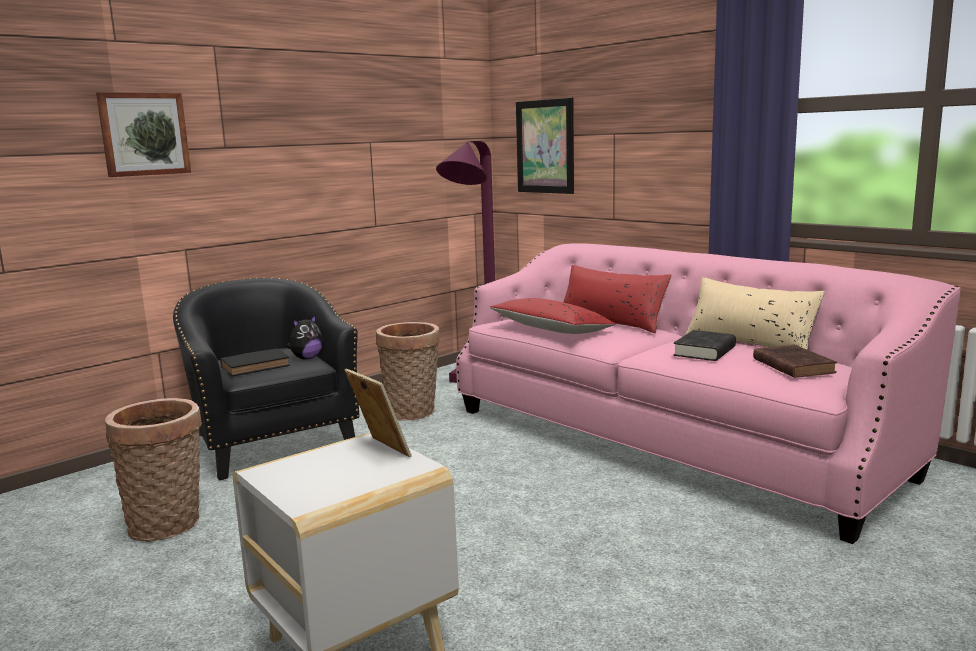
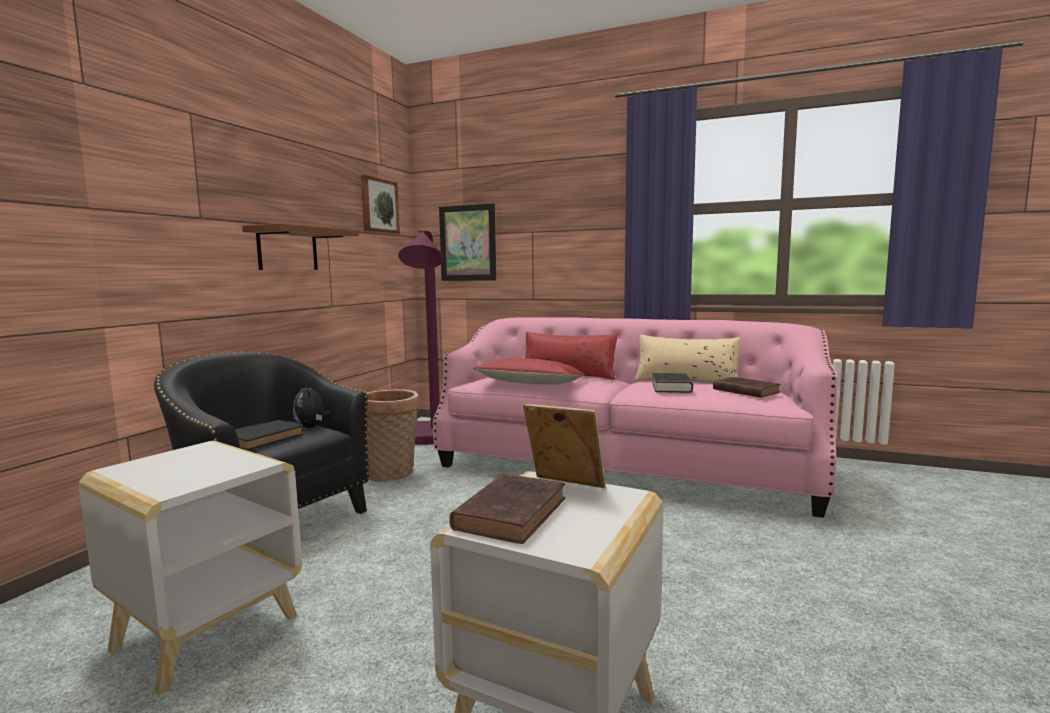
camera: 25 degrees left, 5 degrees down
picture [96,92,191,177] -> picture moved to [361,175,400,234]
basket [105,398,202,542] -> white side table [79,441,302,695]
plush toy [287,314,323,359] -> plush toy turned 135 degrees clockwise [293,383,330,428]
none -> brown shelf [242,223,359,270]
none -> brown book [449,473,565,544]

